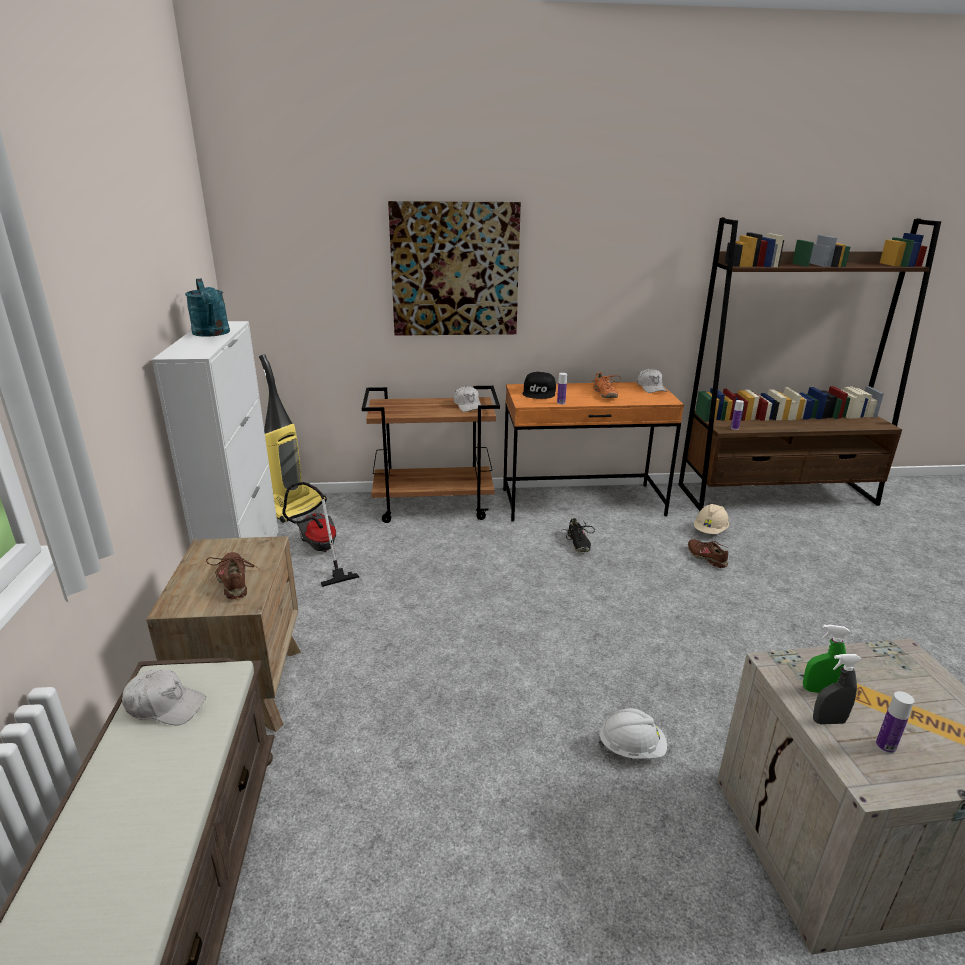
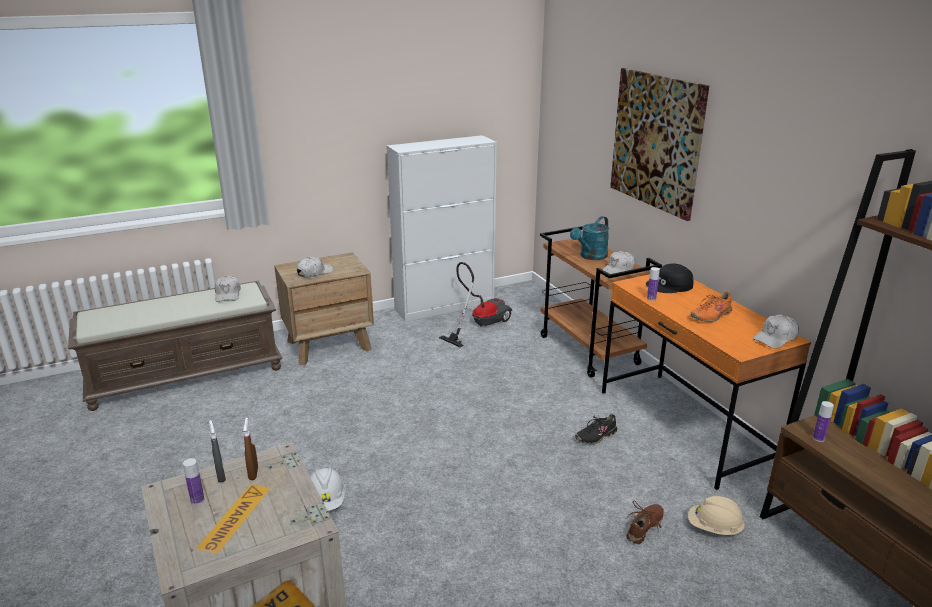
camera: 70 degrees right, 0 degrees up
turquoise watering can [185,279,230,337] -> turquoise watering can moved to [570,216,609,260]
brown shoe [206,552,259,599] -> white cap [297,257,333,278]
vacuum cleaner [259,354,327,523] -> none
green spray bottle [803,624,850,693] -> brown spray bottle [243,417,258,480]

